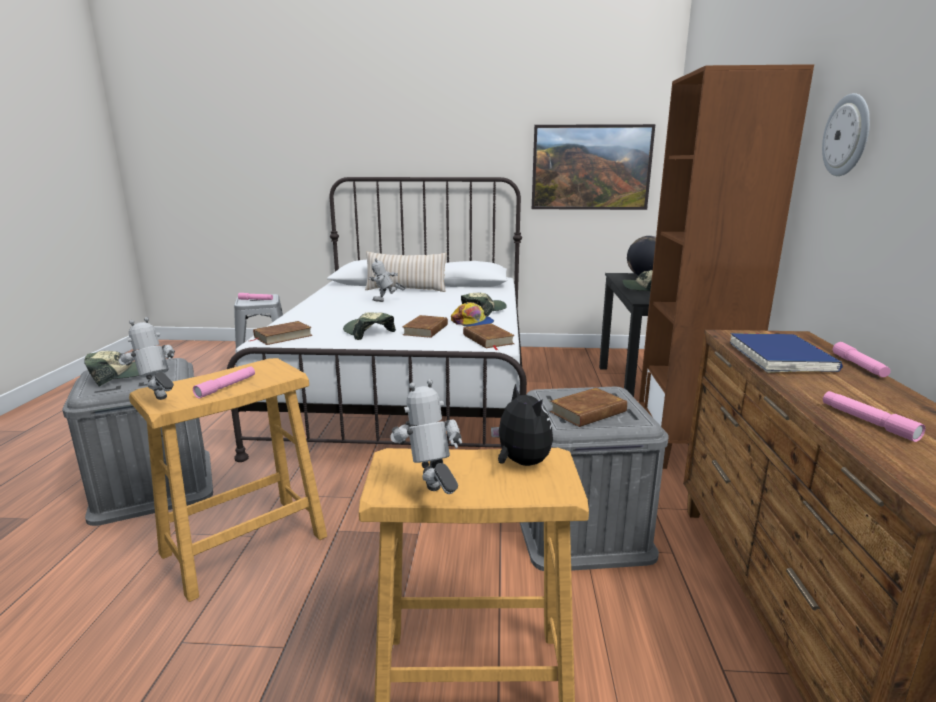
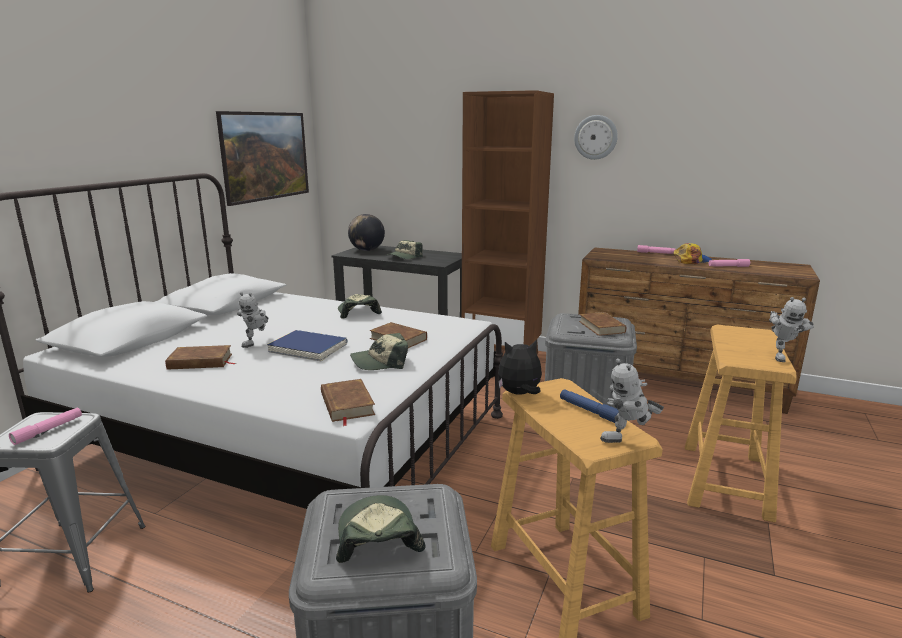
camera: 70 degrees left, 0 degrees up
pink flashlight [193,366,255,398] -> blue flashlight [560,389,619,423]
beige pillow [365,252,446,292] -> none
toy robot [390,379,462,494] -> toy robot turned 75 degrees counterclockwise [769,297,814,362]
cap [451,302,494,327] -> cap moved to [673,243,712,264]
brown book [463,323,515,350] -> brown book moved to [165,345,236,370]
plush toy [491,384,553,466] -> plush toy moved to [498,340,542,395]
blue book [730,333,843,373] -> blue book moved to [267,330,348,361]

